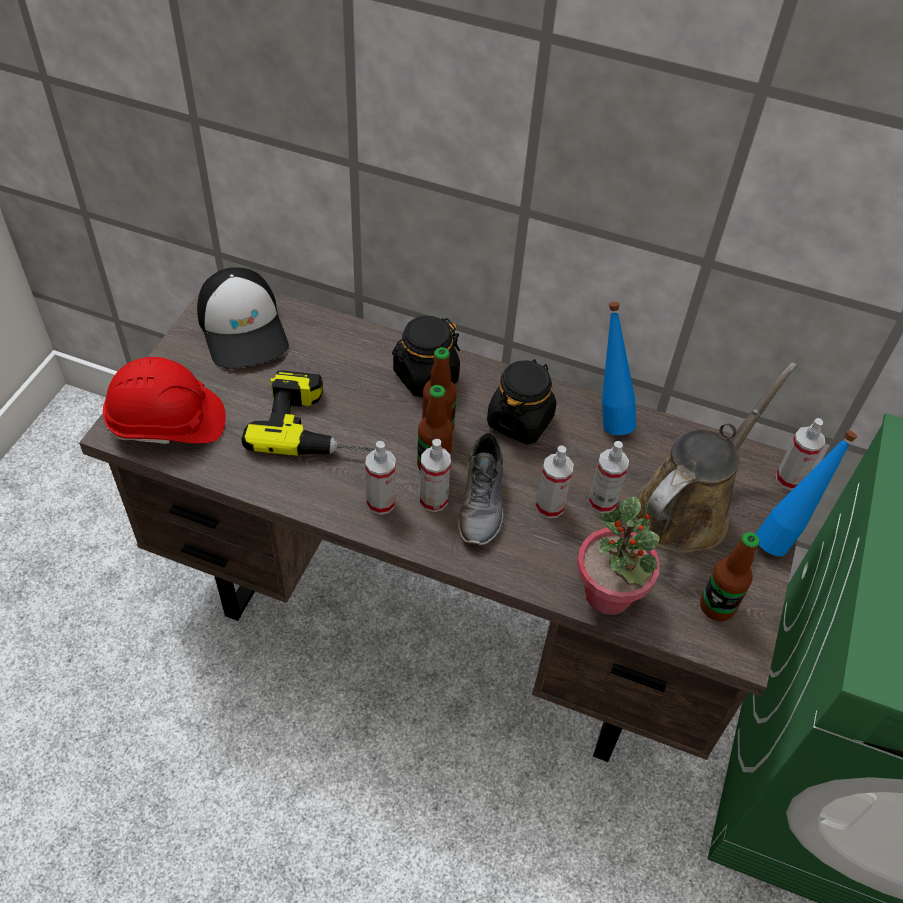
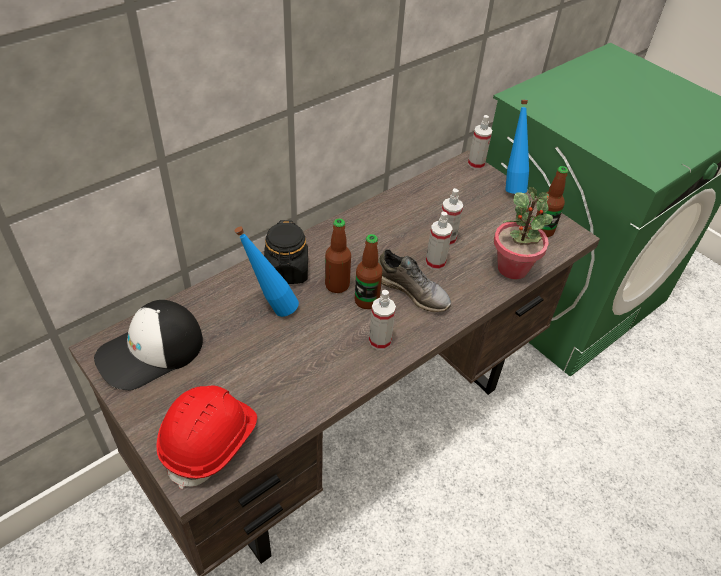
camera: 60 degrees left, 5 degrees down
cap [197,267,289,369] -> cap turned 135 degrees clockwise [94,300,203,390]
power drill [241,370,376,456] -> none
spray bottle [420,439,451,512] -> none
black jar [487,359,557,444] -> none
blue bottle [602,302,636,435] -> blue bottle moved to [234,226,299,317]
brown watering can [634,363,797,553] -> none

